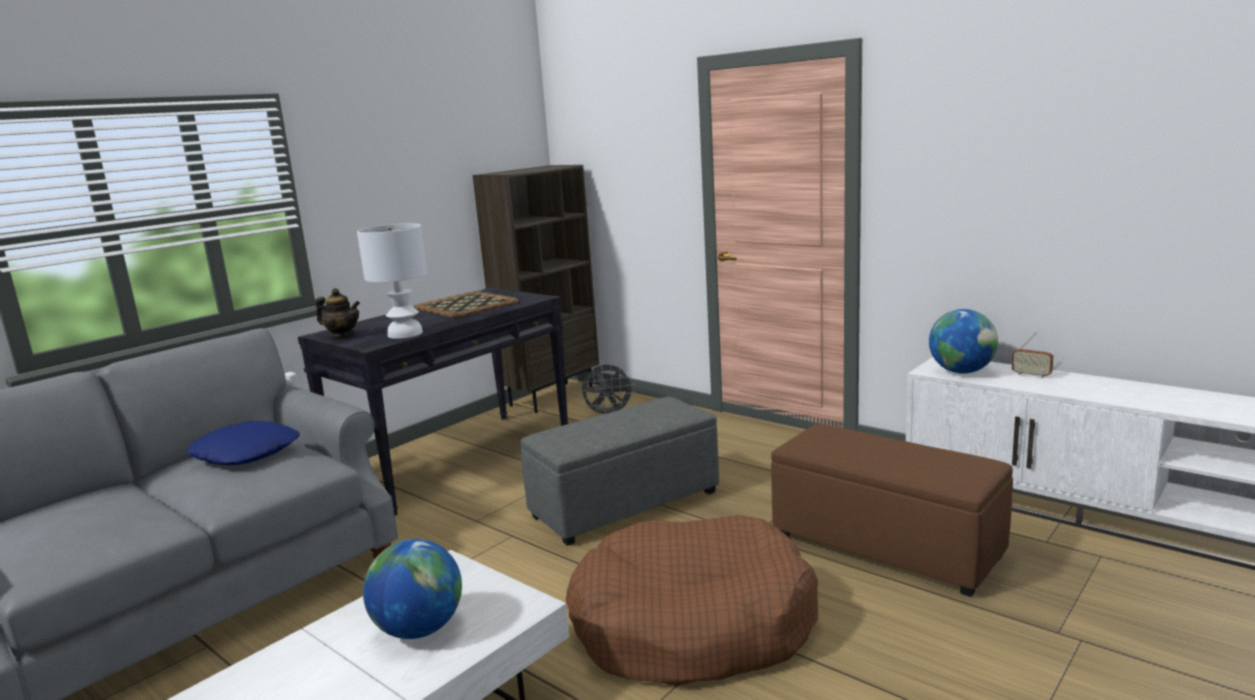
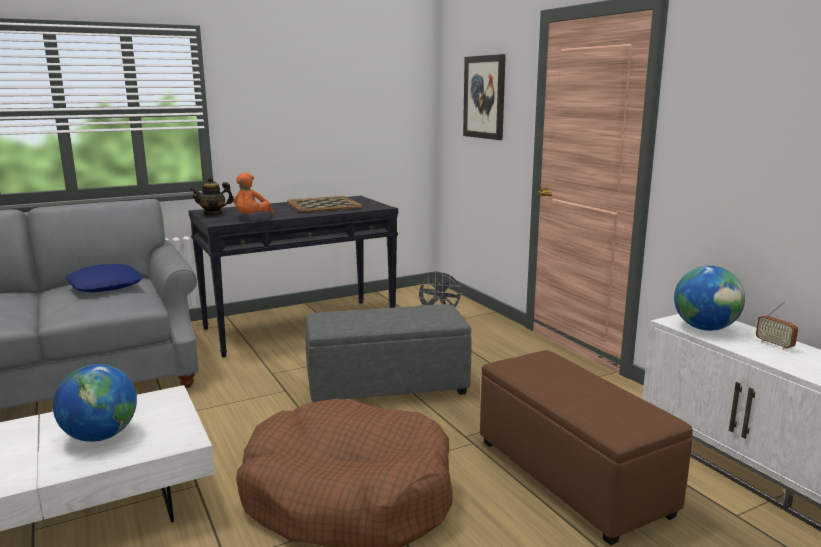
camera: 20 degrees right, 0 degrees up
teapot [315,288,360,338] -> teapot turned 120 degrees clockwise [190,176,234,216]
white table lamp [357,223,427,339] -> orange plush toy [234,172,273,215]
brown bookcase [473,165,599,413] -> none
none -> picture [463,54,506,140]

